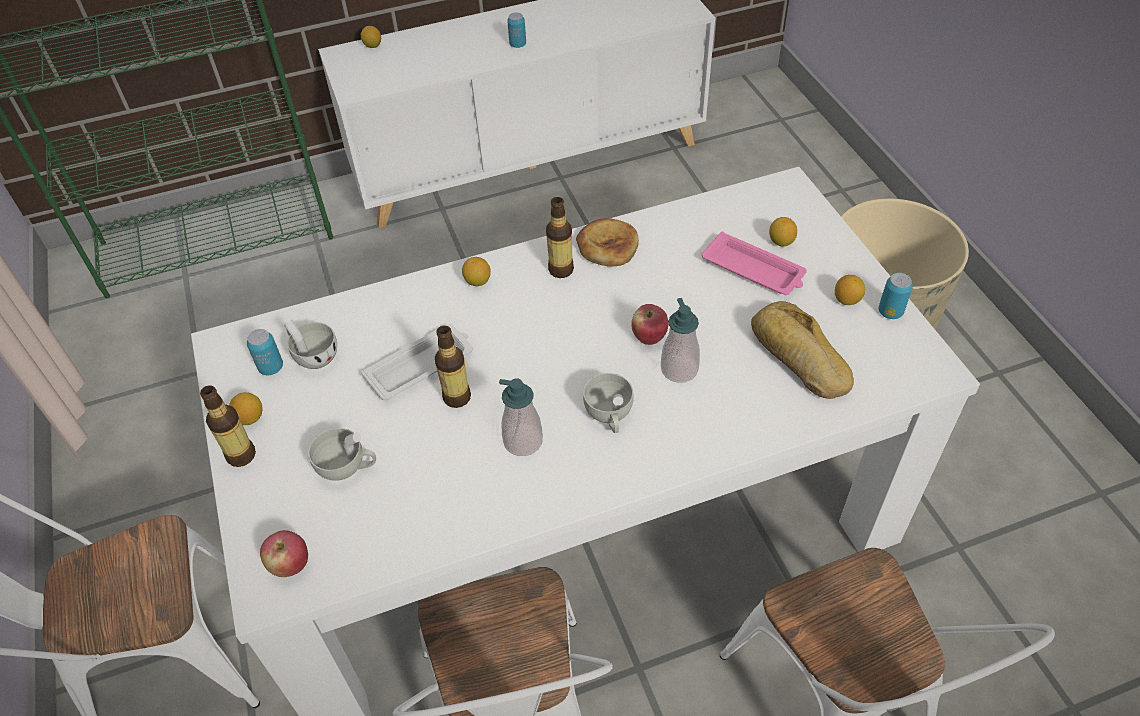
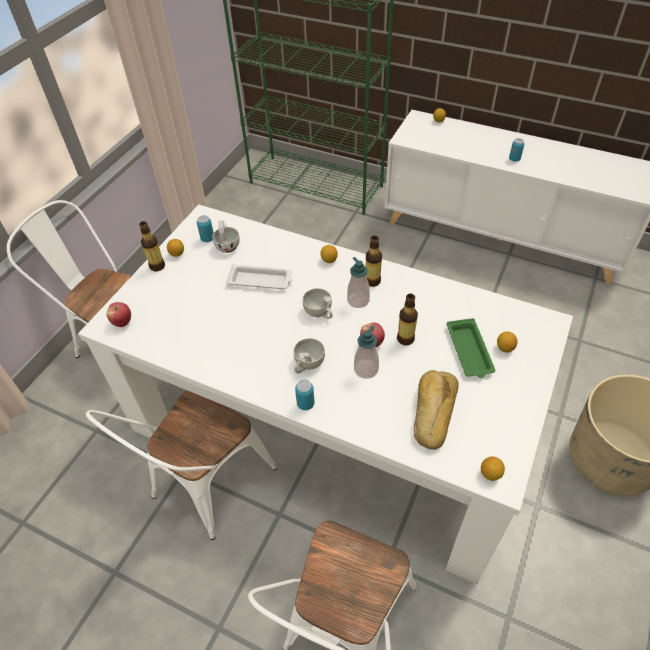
camera: 45 degrees right, 0 degrees up
white cup [308,428,376,481] -> white cup moved to [302,288,332,319]
bottle [435,326,471,408] -> bottle moved to [397,294,418,345]
soap dispenser [499,378,543,456] -> soap dispenser moved to [347,257,370,308]
bread [576,218,639,267] -> none
pink tray [701,232,807,295] -> green tray [447,318,495,378]
lemon [835,275,865,305] -> lemon moved to [481,456,505,481]
can [879,273,913,319] -> can moved to [295,380,315,410]

